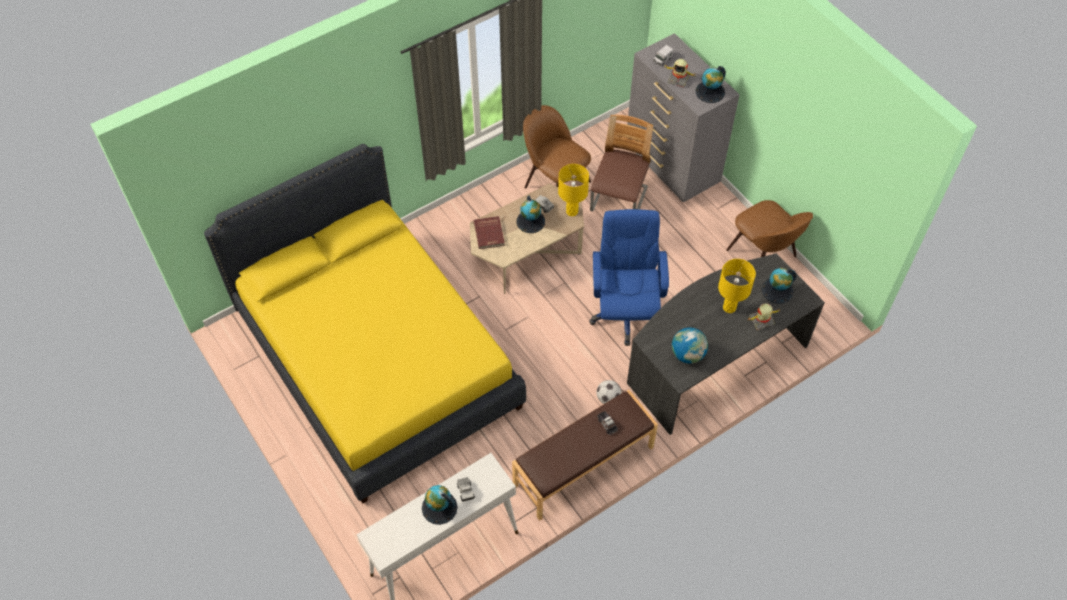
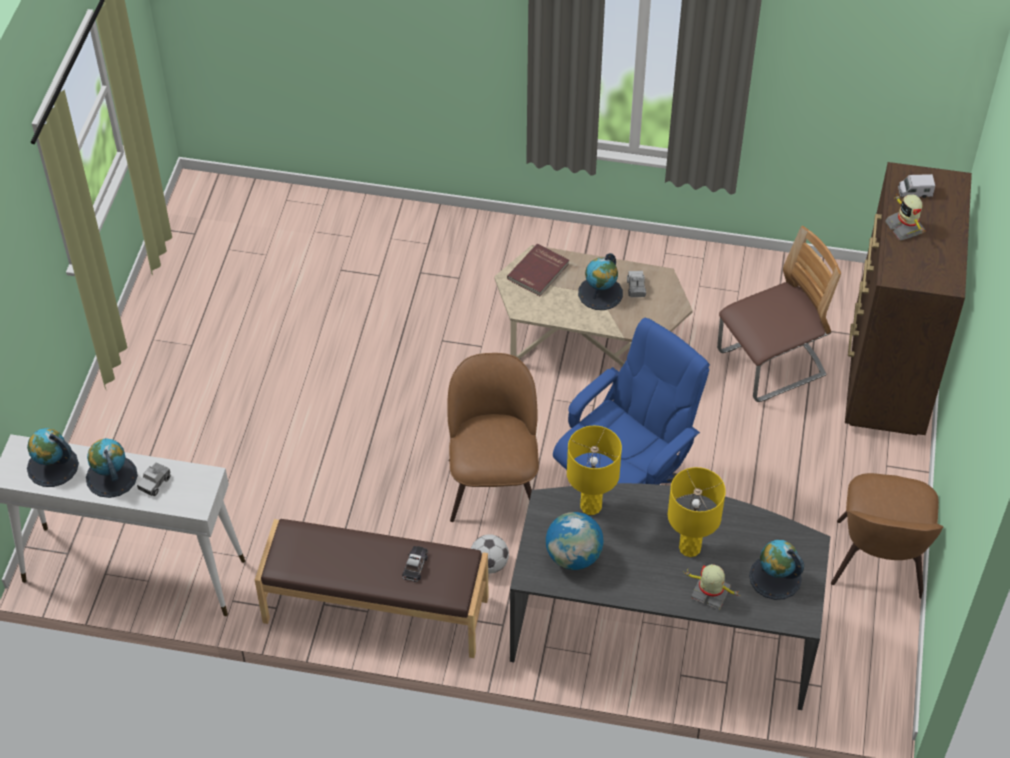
camera: 45 degrees right, 5 degrees down
yellow bed [204,144,526,503] -> none
brown chair [523,105,591,188] -> brown chair moved to [447,353,539,522]
yellow table lamp [558,164,589,216] -> yellow table lamp moved to [567,426,622,515]
grey dresser [627,33,740,202] -> brown dresser [845,162,972,435]
globe [696,66,726,103] -> globe moved to [27,428,79,487]

